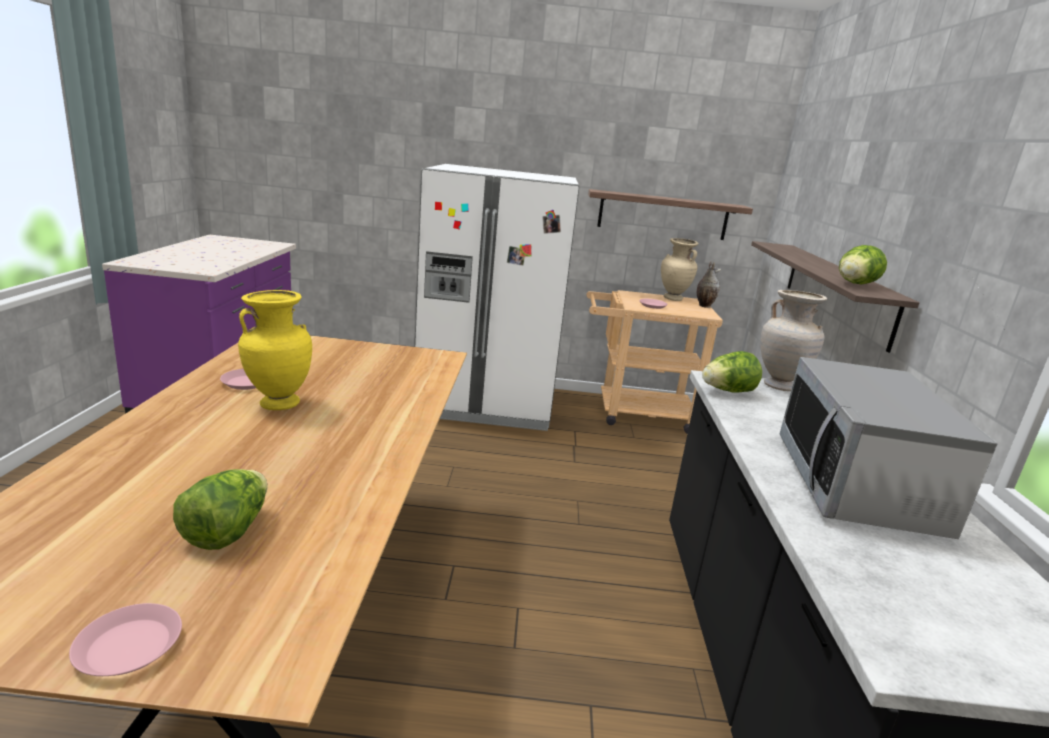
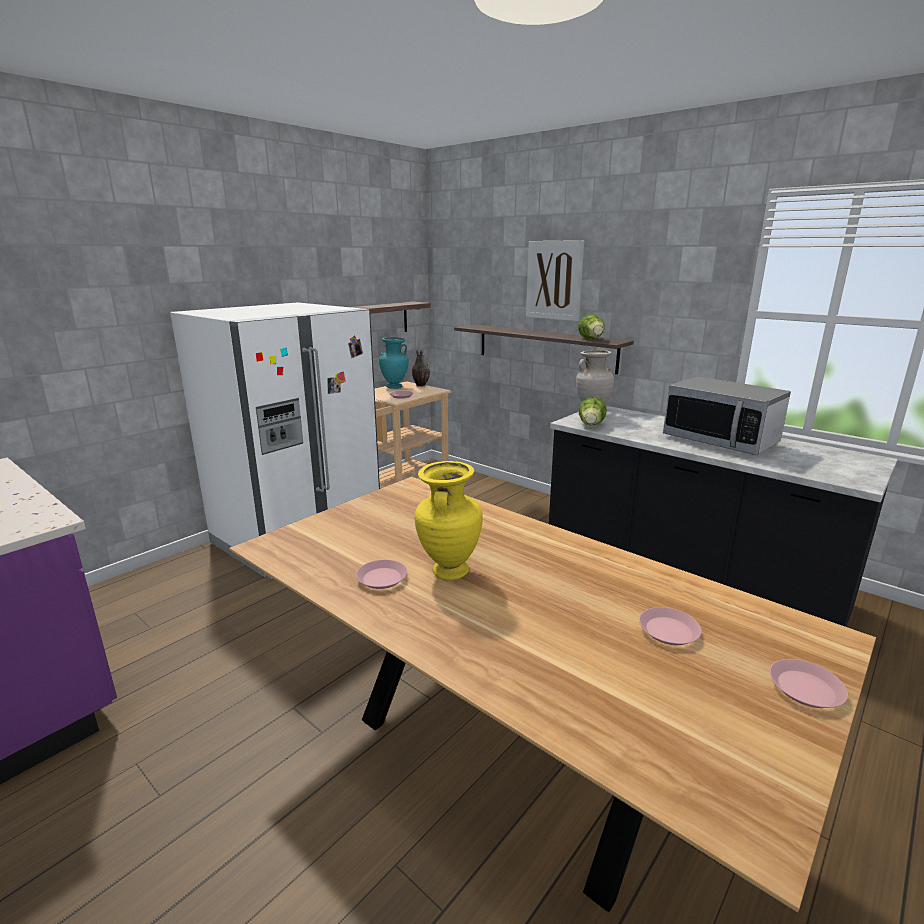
camera: 50 degrees left, 0 degrees up
lettuce [173,469,268,550] -> pink plate [639,607,702,645]
beige vase [661,238,699,301] -> turquoise vase [379,337,409,389]
none -> picture [526,240,584,321]

